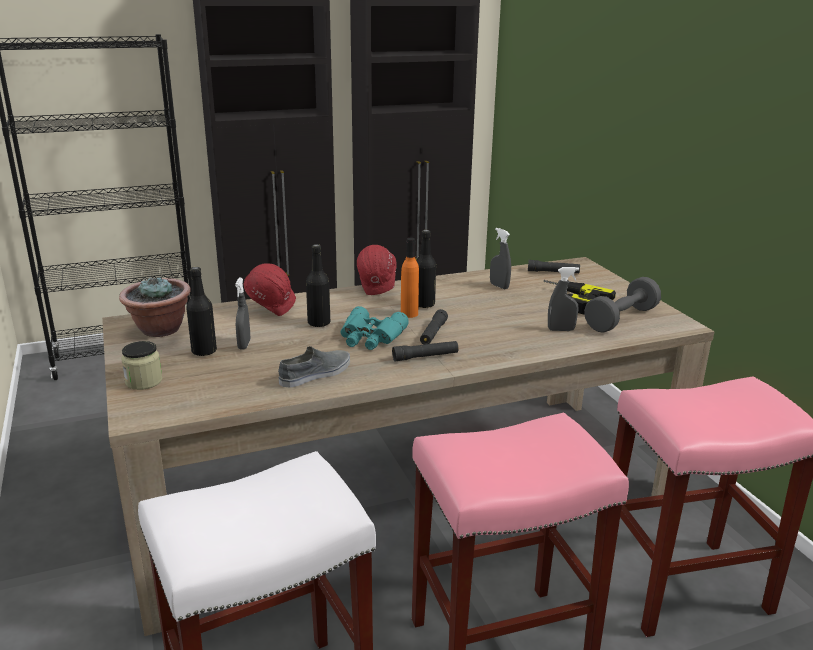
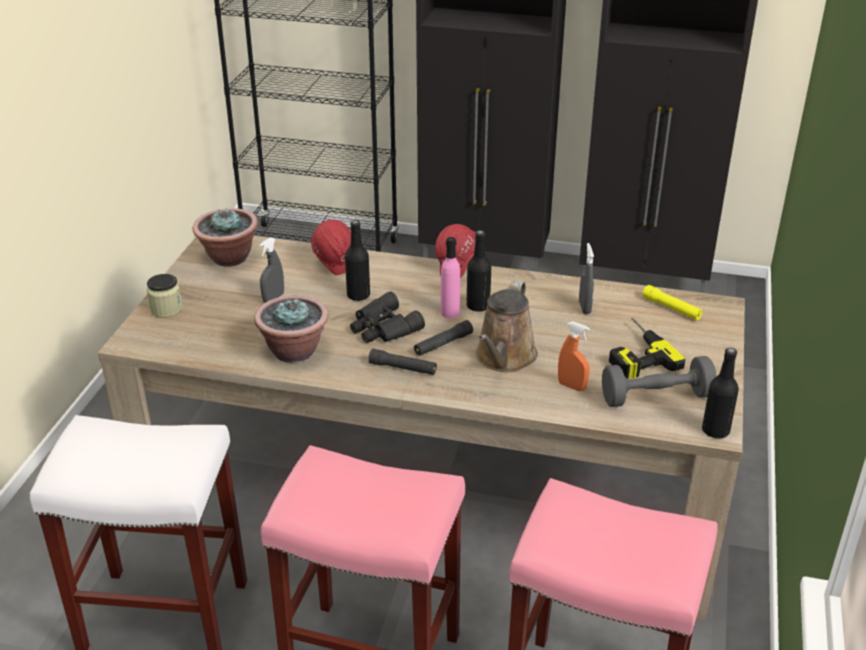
camera: 35 degrees right, 10 degrees up
black bottle [186,267,217,356] -> black bottle moved to [702,348,739,438]
grey shoe [278,346,350,388] -> potted plant [254,295,329,363]
turquoise binoculars [341,306,409,350] -> black binoculars [350,291,425,343]
orange bottle [401,238,419,318] -> pink bottle [441,237,460,318]
black flashlight [528,260,580,273] -> yellow flashlight [642,285,703,320]
grey spray bottle [548,267,579,331] -> orange spray bottle [558,321,590,391]
none -> brown watering can [476,280,538,372]

